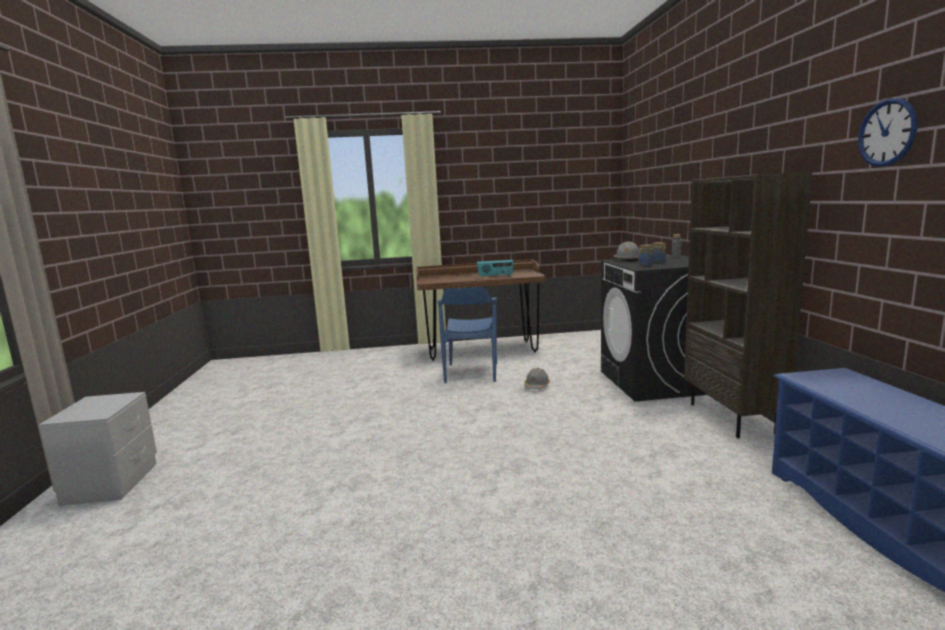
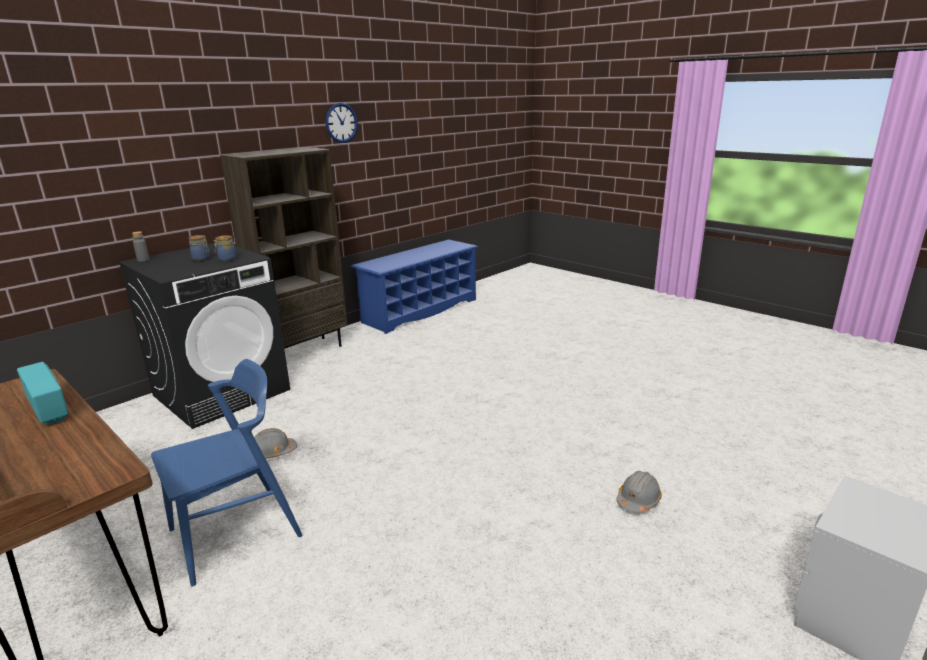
camera: 130 degrees left, 10 degrees up
grey hard hat [613,241,640,262] -> grey hard hat moved to [617,471,662,513]

